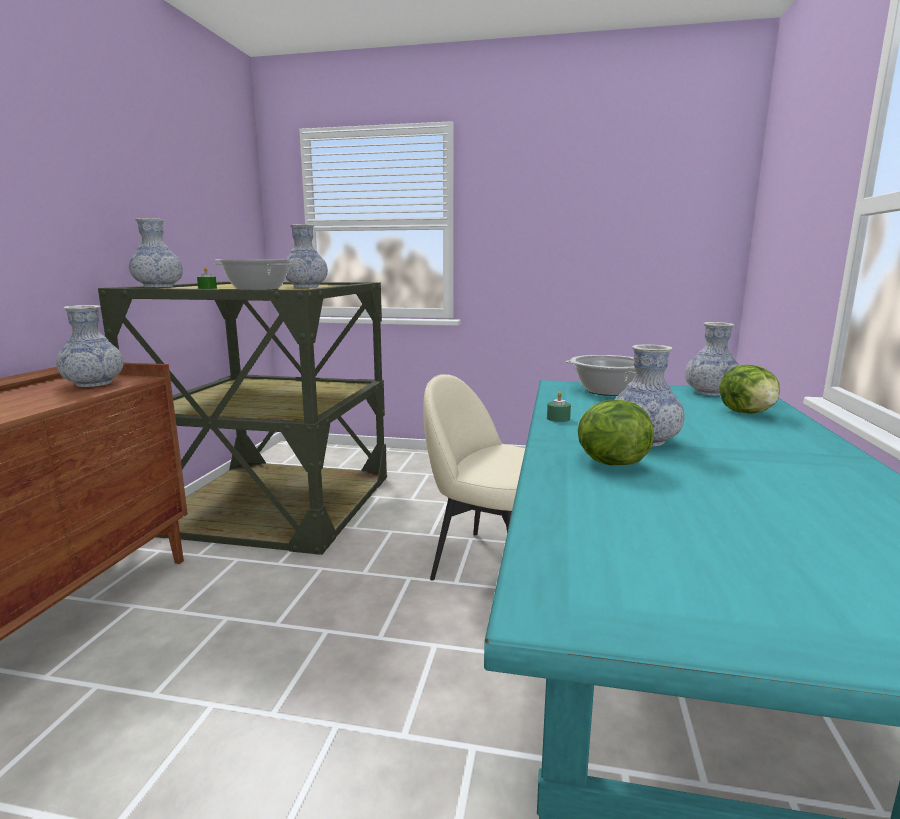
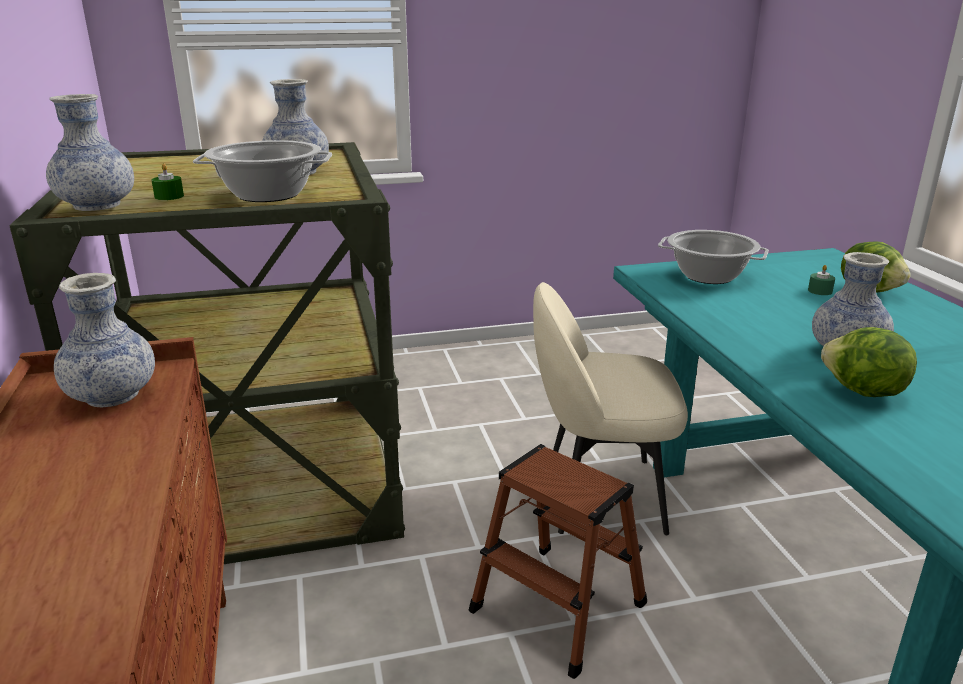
camera: 25 degrees left, 10 degrees up
green candle [547,392,571,422] -> green candle moved to [808,265,835,295]
vase [685,322,739,396] -> none
none -> brown step ladder [469,444,647,679]

